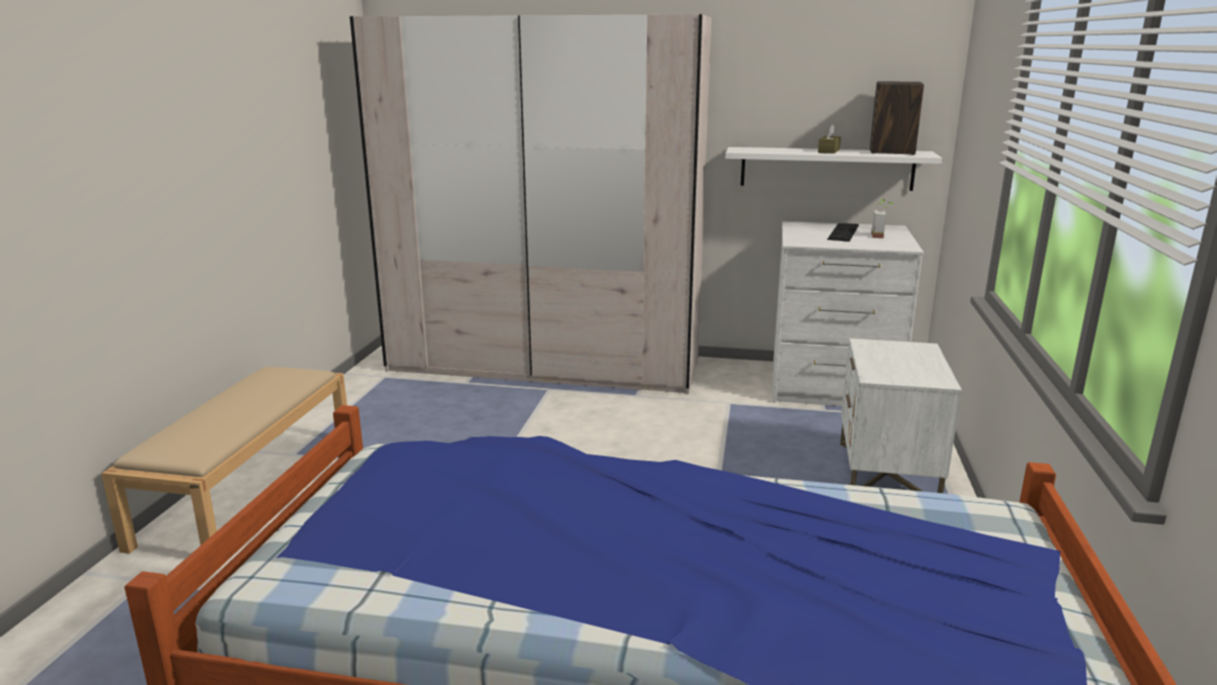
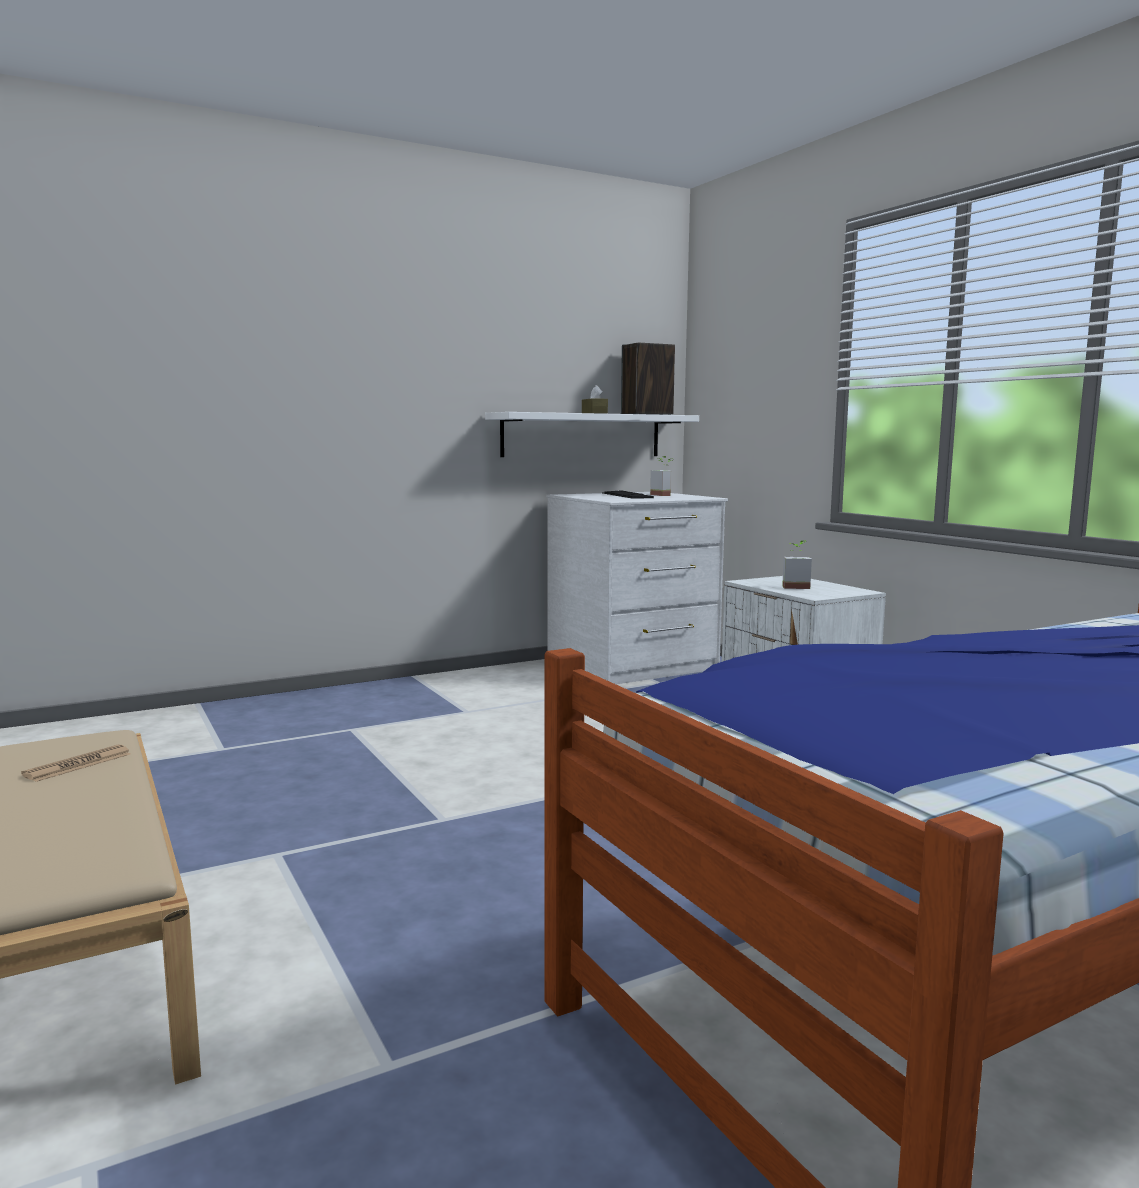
camera: 40 degrees left, 10 degrees down
beige wardrobe [350,14,711,394] -> none
none -> newspaper [21,744,131,782]
none -> potted plant [782,540,812,589]

